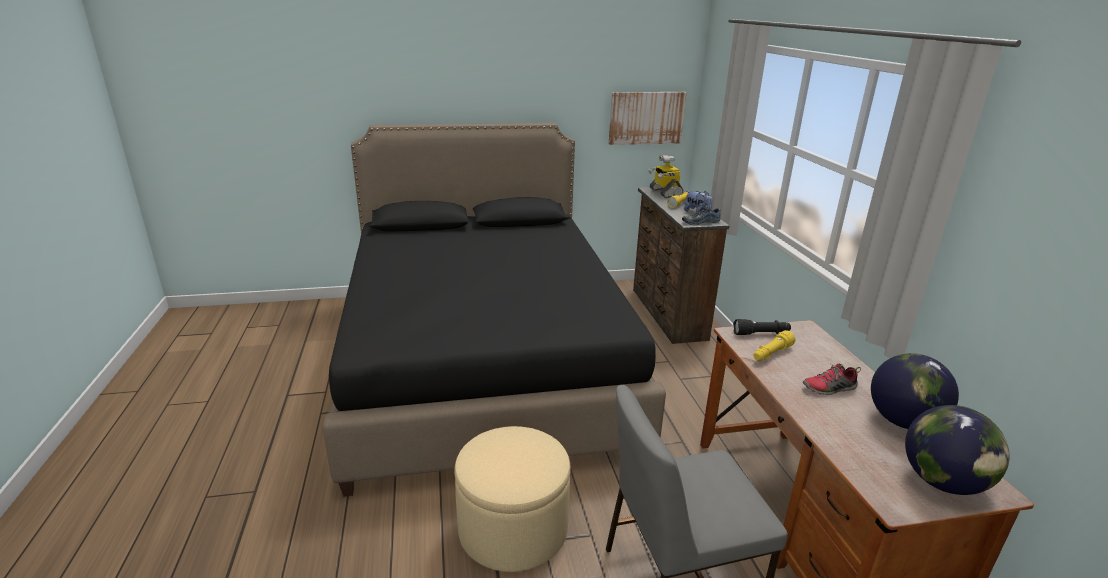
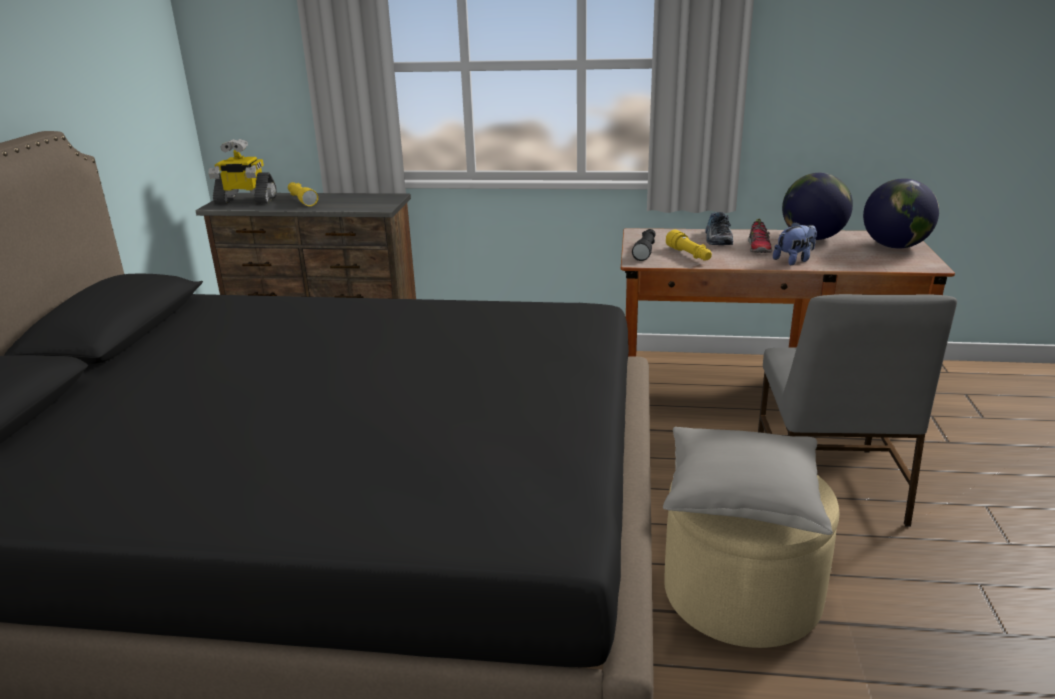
camera: 70 degrees left, 0 degrees up
picture [609,92,687,145] -> none
shoe [682,206,721,225] -> shoe moved to [706,212,733,245]
plush toy [684,191,712,212] -> plush toy moved to [773,222,817,265]
none -> grey pillow [663,427,833,535]

